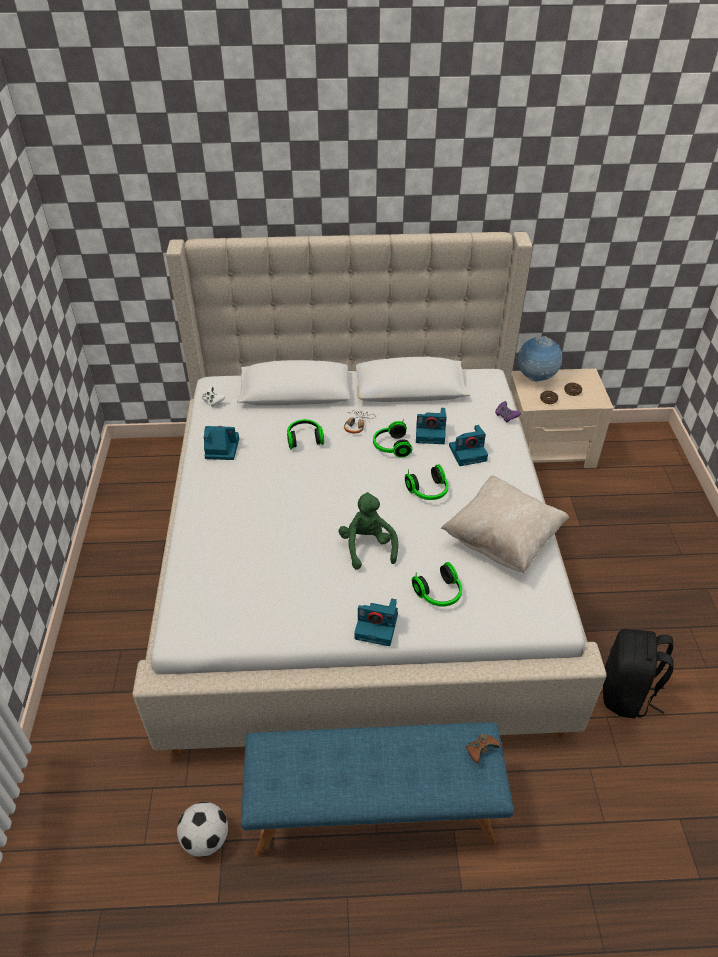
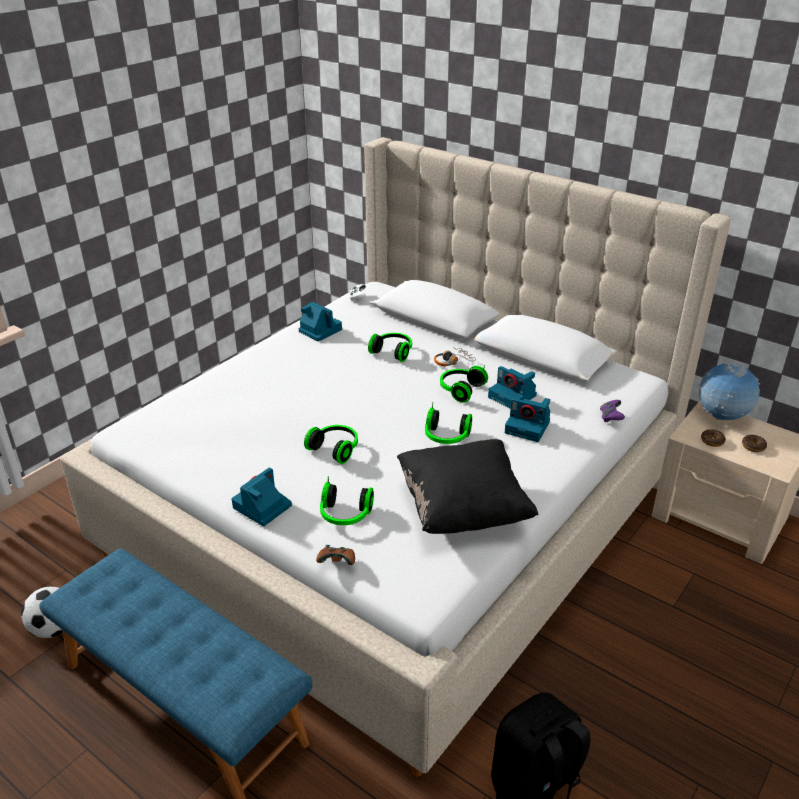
camera: 40 degrees right, 10 degrees down
green plush toy [339,492,398,570] -> headphones [304,425,358,464]
camera [354,599,398,646] -> camera turned 75 degrees clockwise [231,468,292,526]
beige pillow [441,476,569,573] -> black pillow [397,439,538,534]
brown game controller [466,734,501,763] -> brown game controller moved to [316,545,355,565]

